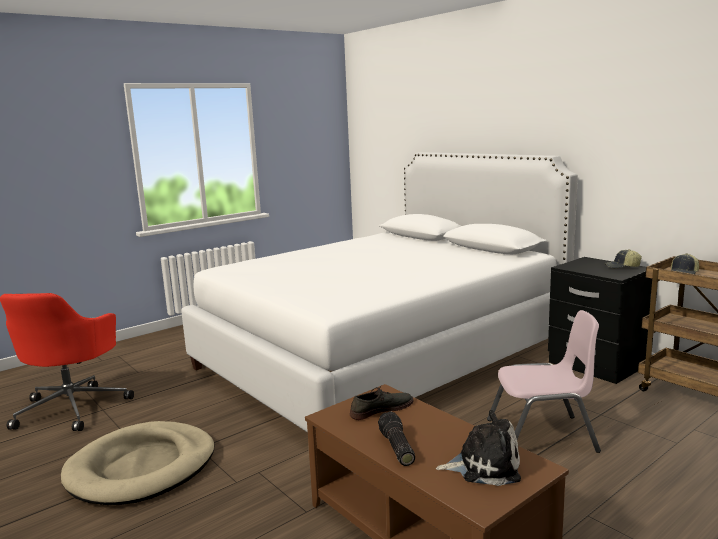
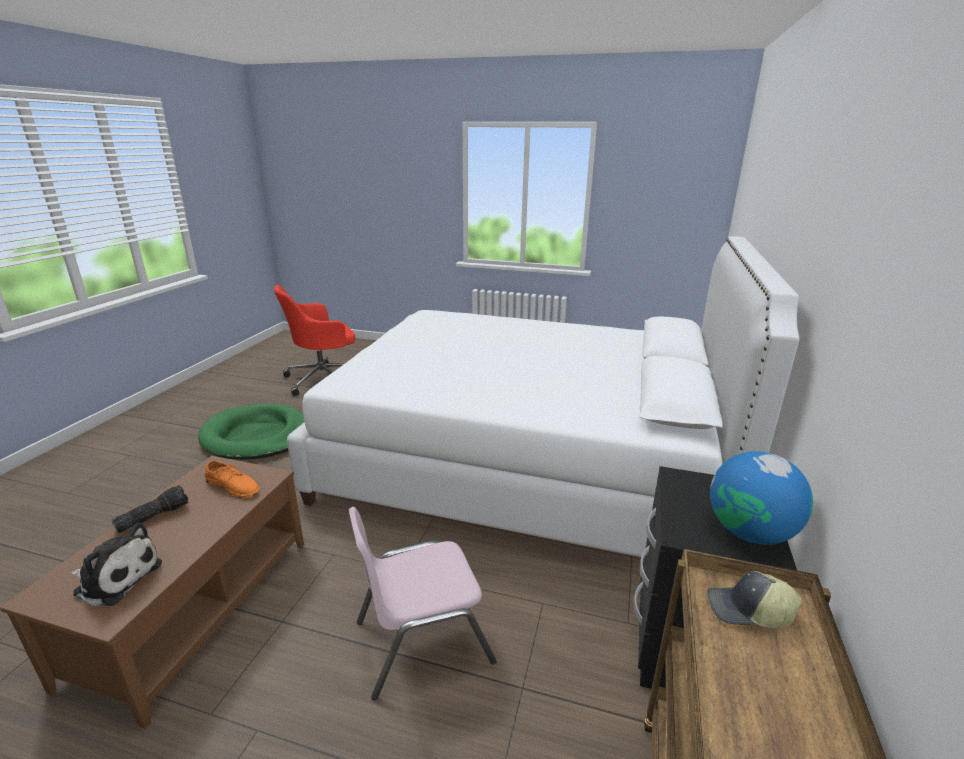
camera: 55 degrees right, 10 degrees up
beige dog bed [61,421,214,505] -> green dog bed [198,404,304,460]
grey shoe [350,386,414,420] -> orange shoe [205,461,260,498]
plush toy [436,410,521,486] -> plush toy turned 45 degrees counterclockwise [71,523,162,606]
pink chair [487,310,601,453] -> pink chair turned 105 degrees clockwise [348,507,497,700]
cap [604,249,642,269] -> globe [710,451,813,545]

